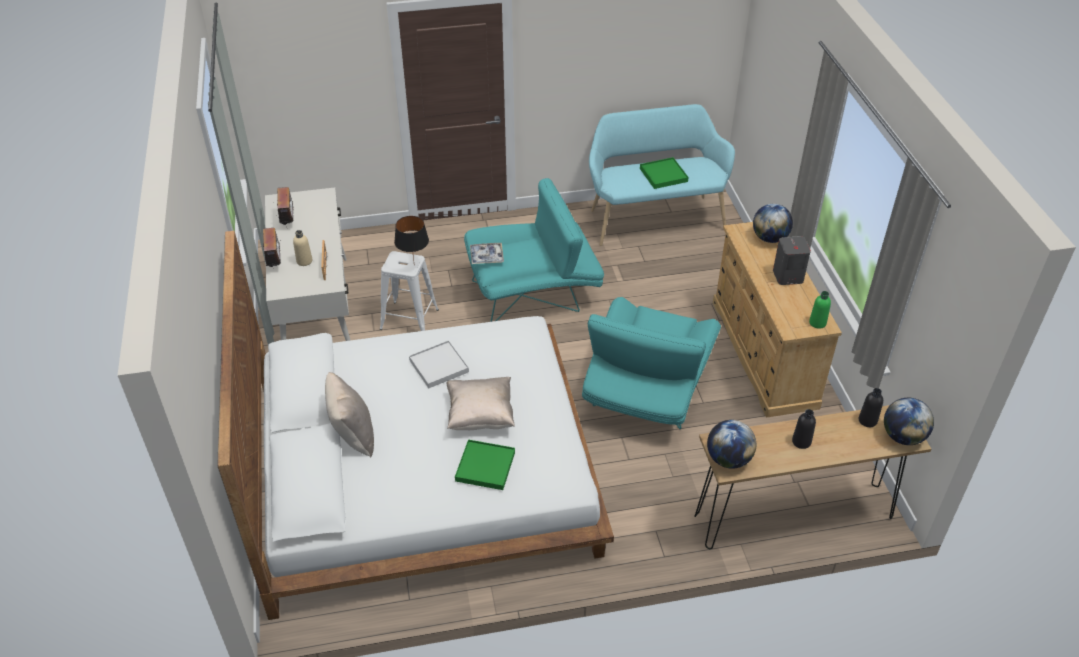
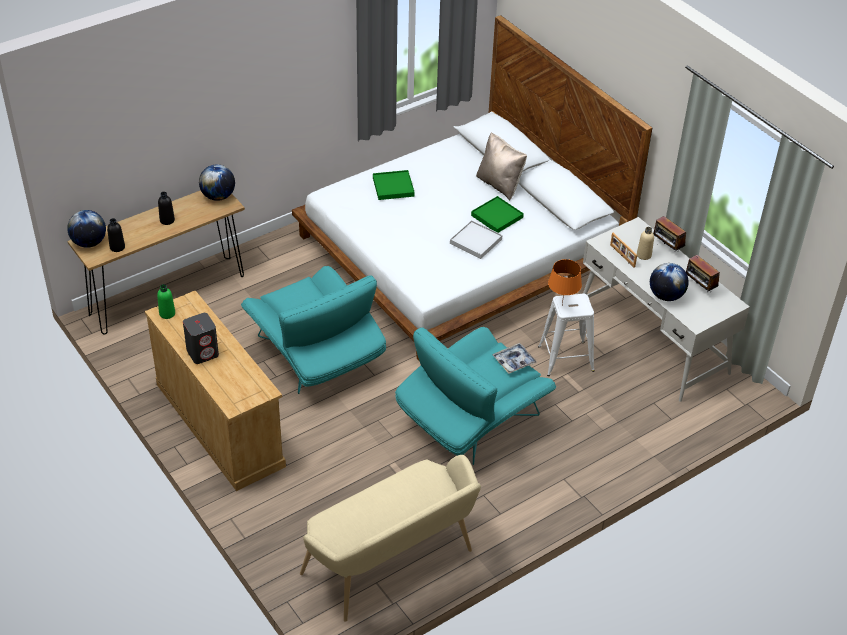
camera: 155 degrees right, 0 degrees up
black table lamp [394,216,429,260] -> orange table lamp [548,259,582,305]
beige pillow [447,377,515,430] -> none
turquoise armchair [582,297,721,429] -> turquoise armchair turned 150 degrees clockwise [241,266,386,394]
turquoise bench [589,104,735,246] -> beige bench [300,455,481,622]
green tray [640,157,689,189] -> green tray moved to [471,196,524,233]
globe [753,204,793,243] -> globe moved to [650,263,689,301]

